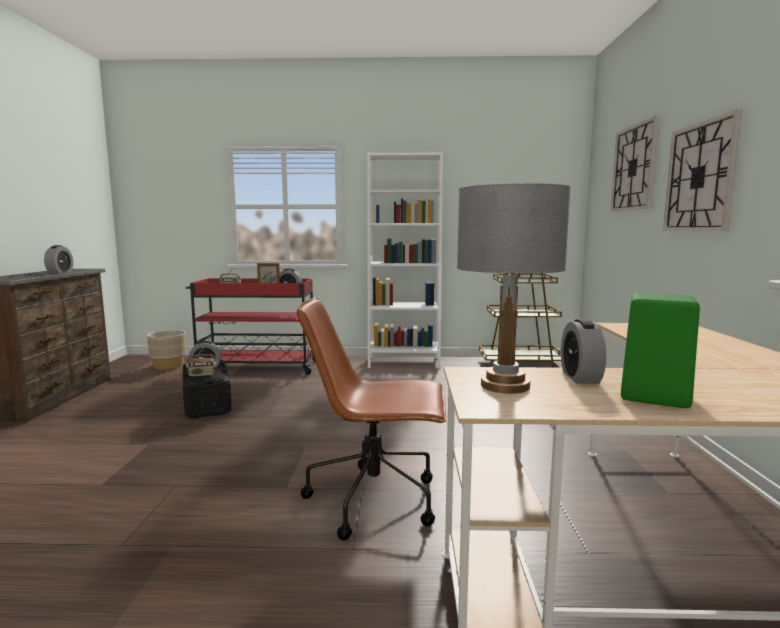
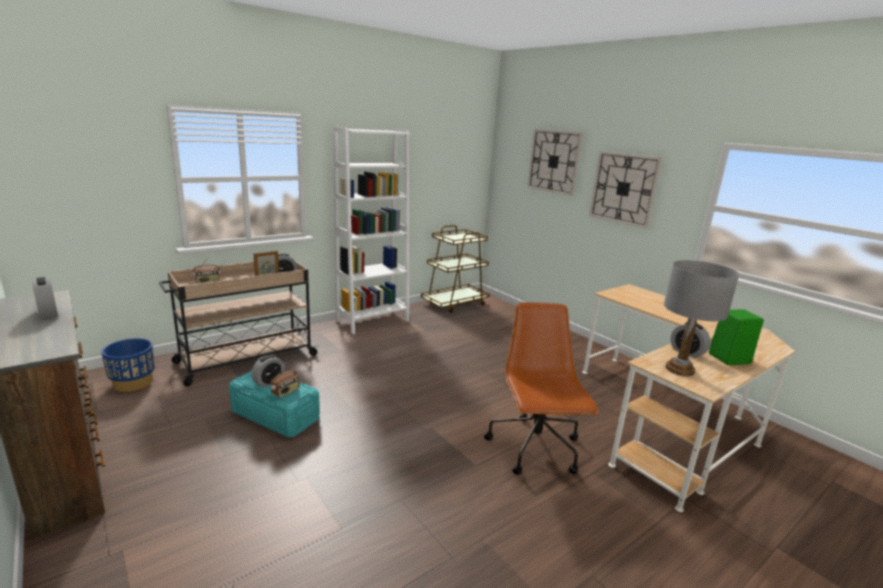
camera: 40 degrees left, 10 degrees up
beige planter [147,330,186,369] -> blue planter [101,338,155,392]
black storage box [183,360,232,418] -> turquoise storage box [229,369,320,438]
red cart [186,278,315,375] -> beige cart [159,261,319,386]
brown office chair [297,298,447,540] -> brown office chair turned 120 degrees clockwise [484,302,599,475]

